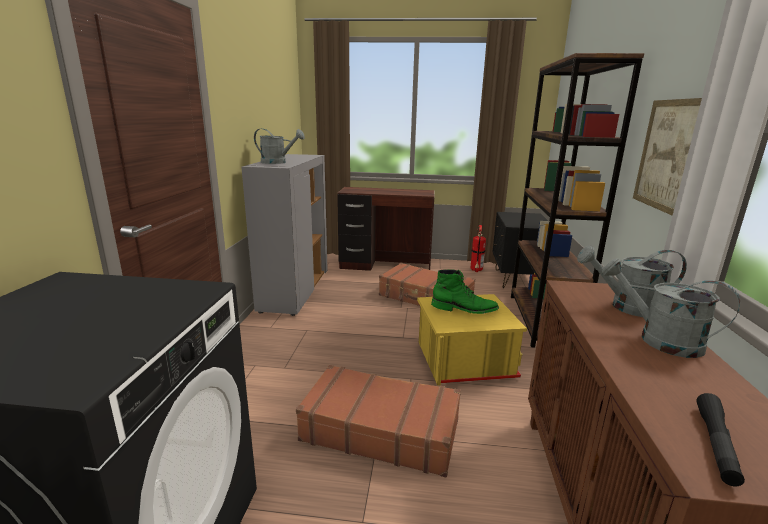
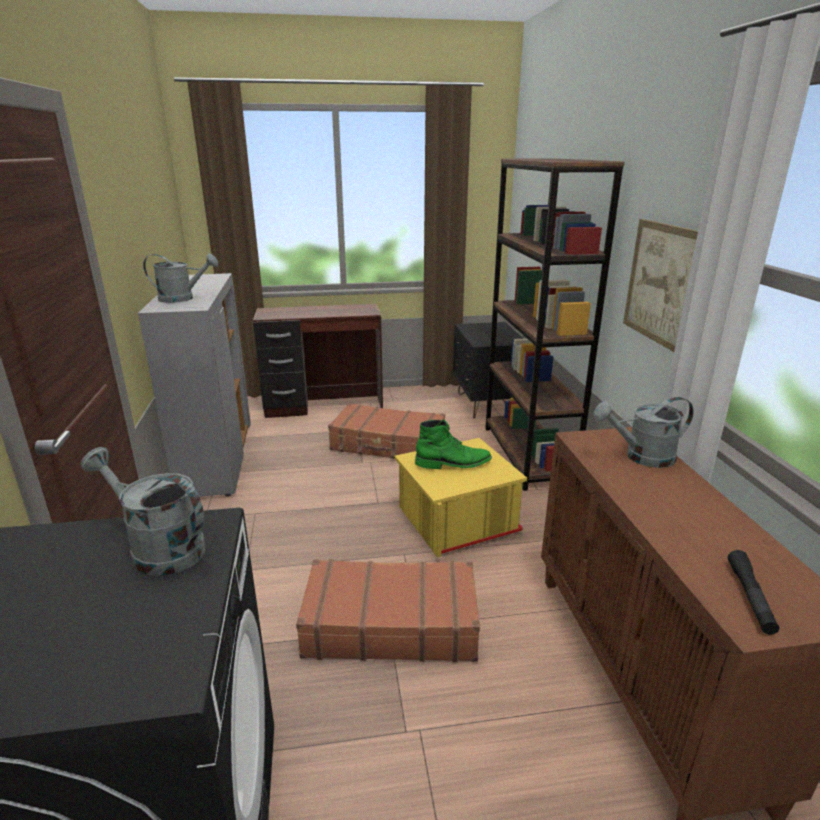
camera: 15 degrees left, 5 degrees up
fire extinguisher [471,224,486,272] -> none
grey watering can [602,258,740,358] -> grey watering can moved to [80,447,205,576]

